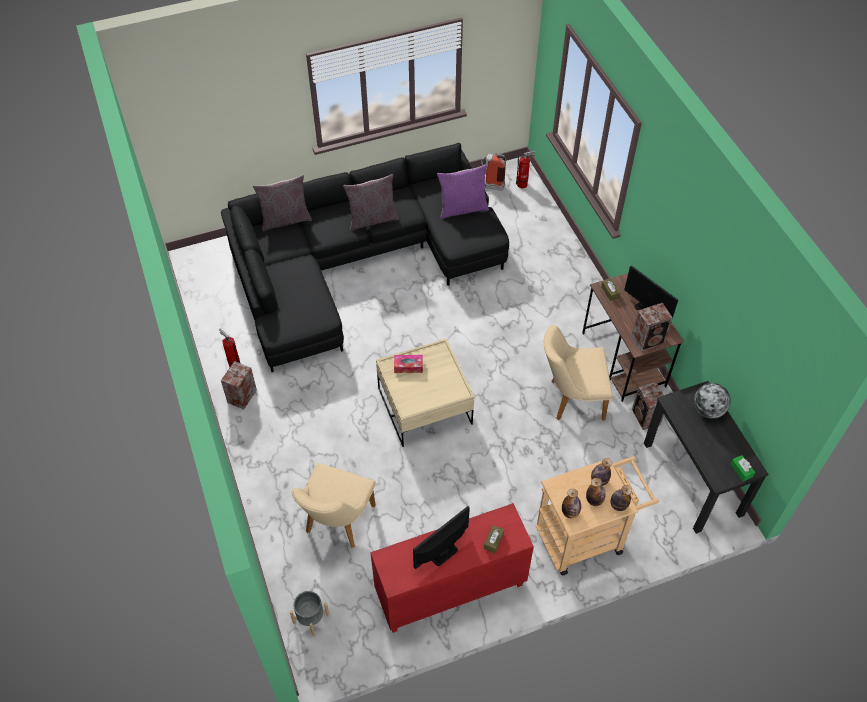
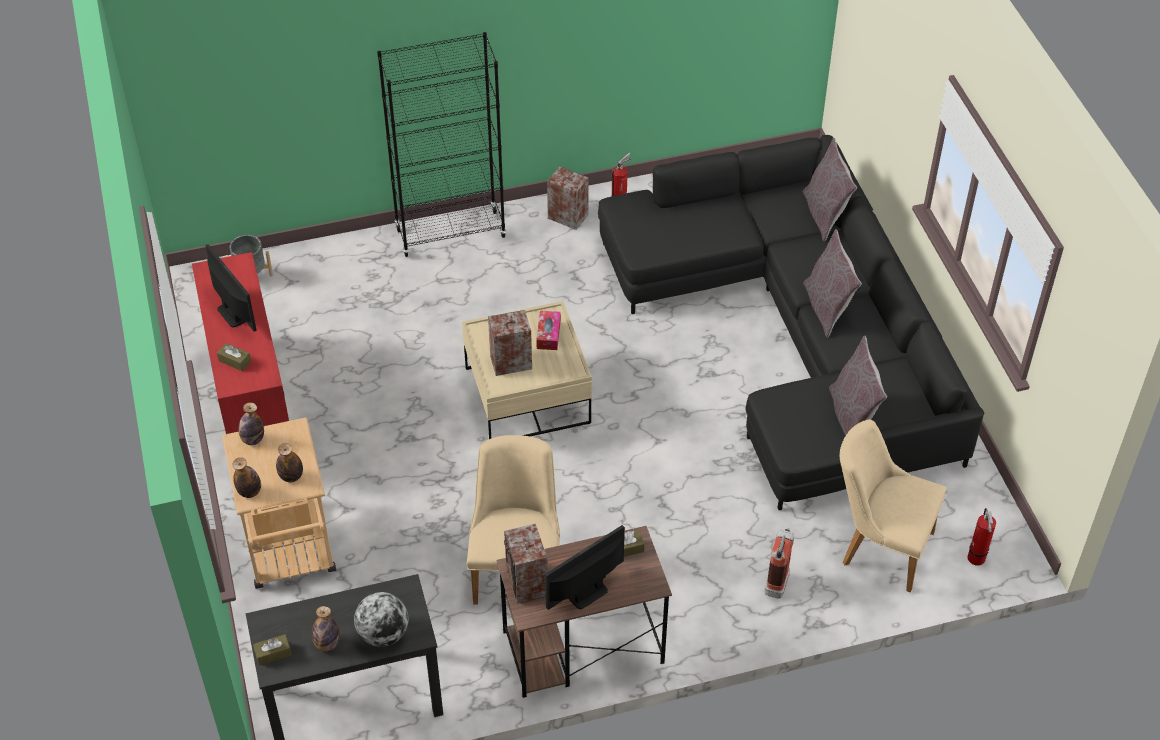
camera: 95 degrees right, 5 degrees down
beige chair [292,463,376,548] -> beige chair moved to [840,420,946,593]
purple pillow [437,164,489,219] -> grey pillow [829,336,887,436]
fire extinguisher [481,153,506,191] -> fire extinguisher moved to [765,528,794,599]
bottle [586,478,605,506] -> bottle moved to [312,606,340,651]
speaker [632,382,664,430] -> speaker moved to [488,310,532,376]
green tissue box [730,455,755,482] -> brown tissue box [253,634,292,666]
none -> black bookcase [377,32,506,257]

